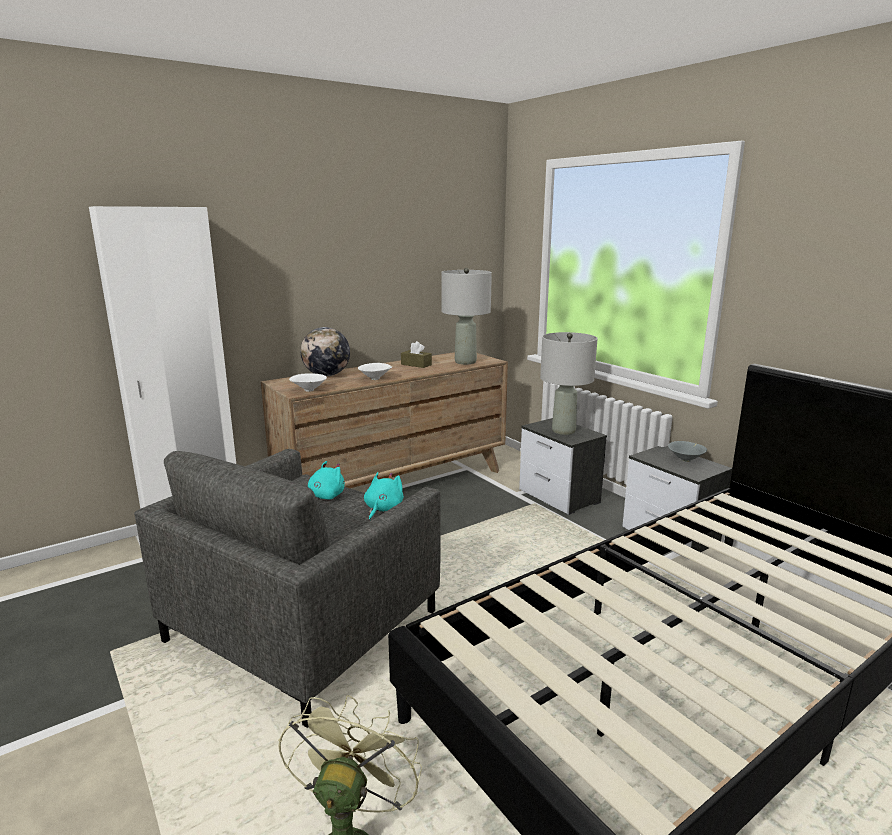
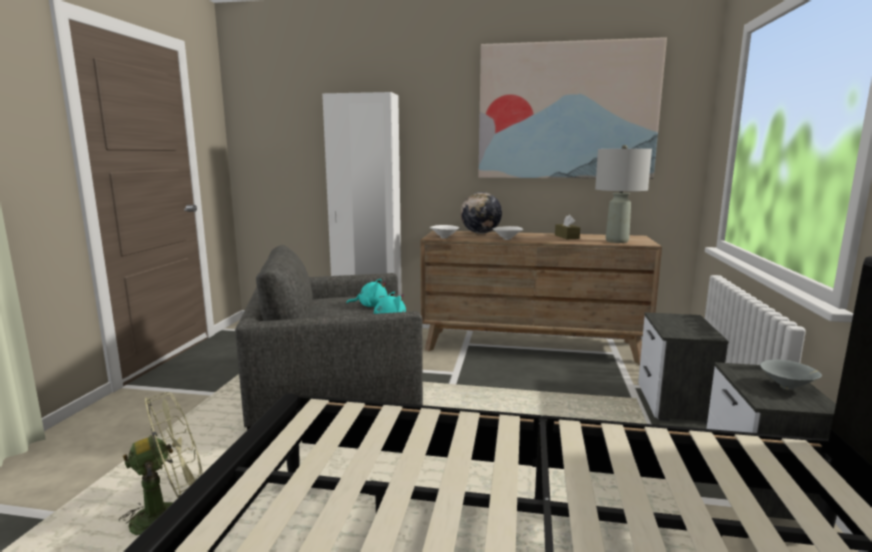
camera: 45 degrees right, 5 degrees down
grey table lamp [540,332,598,435] -> none
none -> picture [479,37,667,179]

